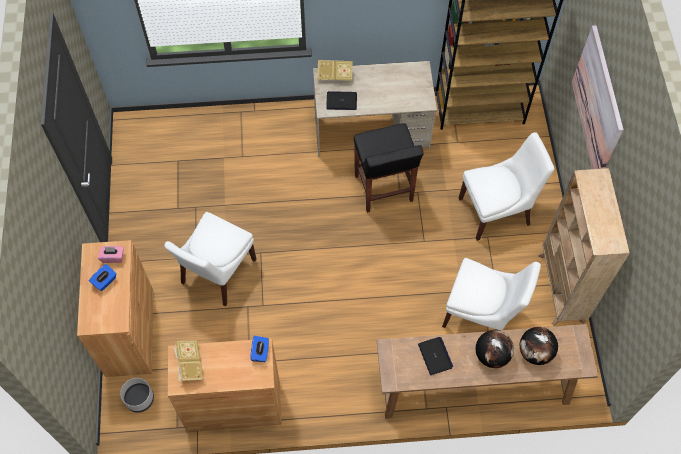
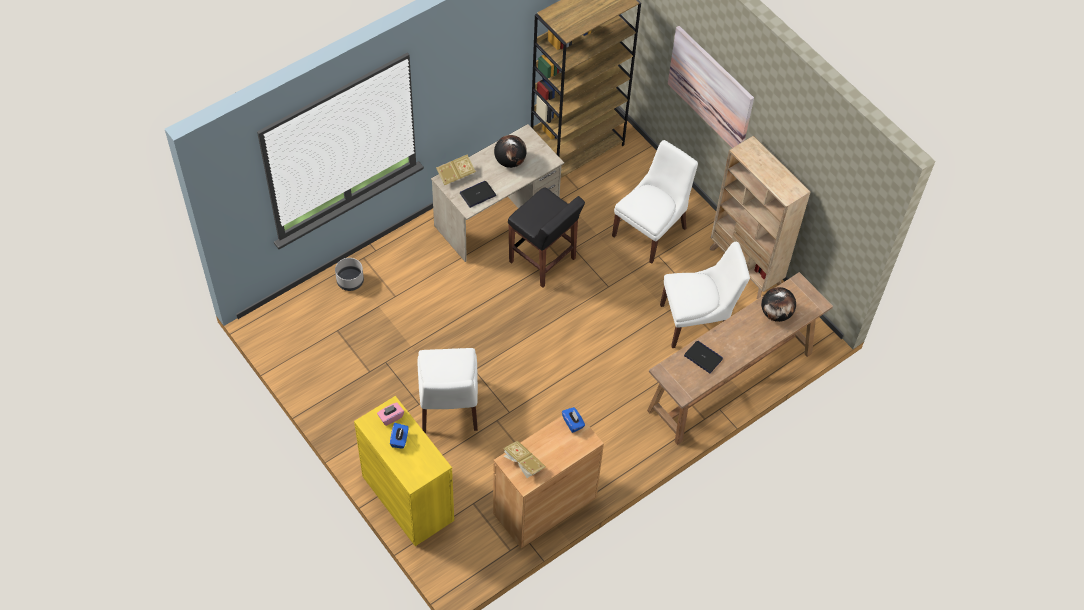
camera: 35 degrees left, 5 degrees down
brown cabinet [77,240,153,377] -> yellow cabinet [354,396,454,546]
grey planter [120,378,154,413] -> grey planter moved to [335,258,364,291]
globe [476,330,514,368] -> globe moved to [494,135,527,168]

